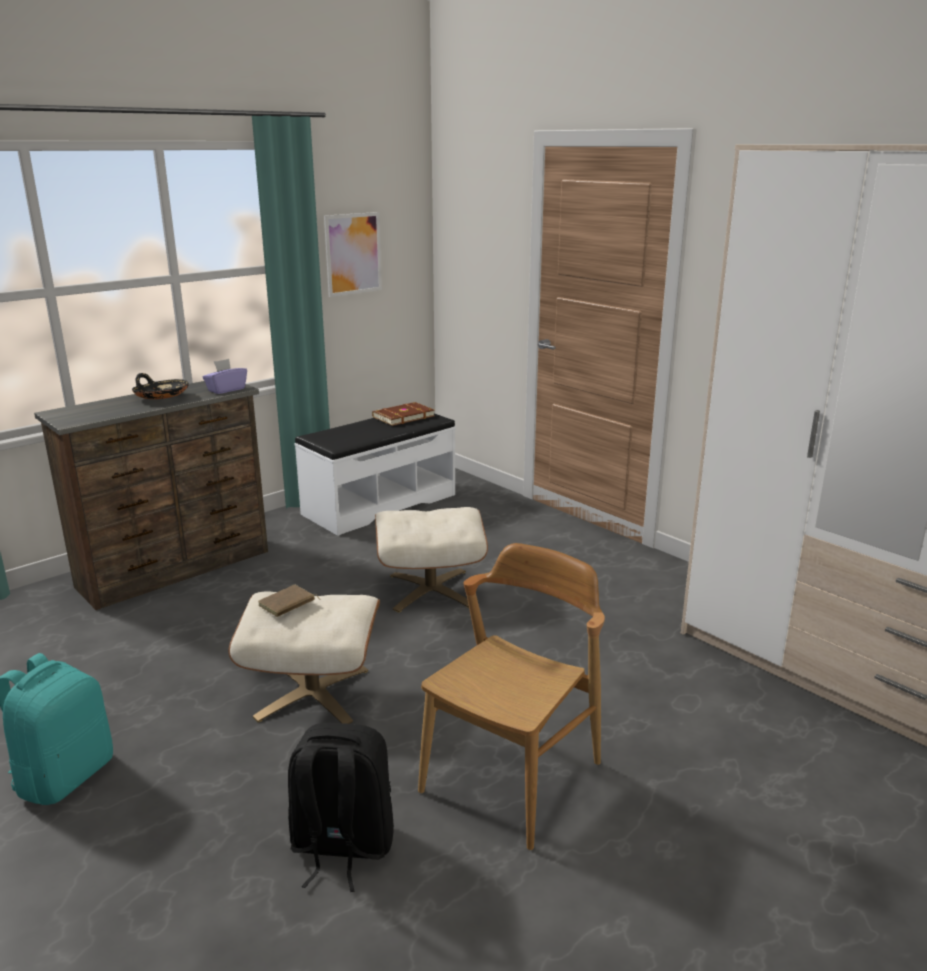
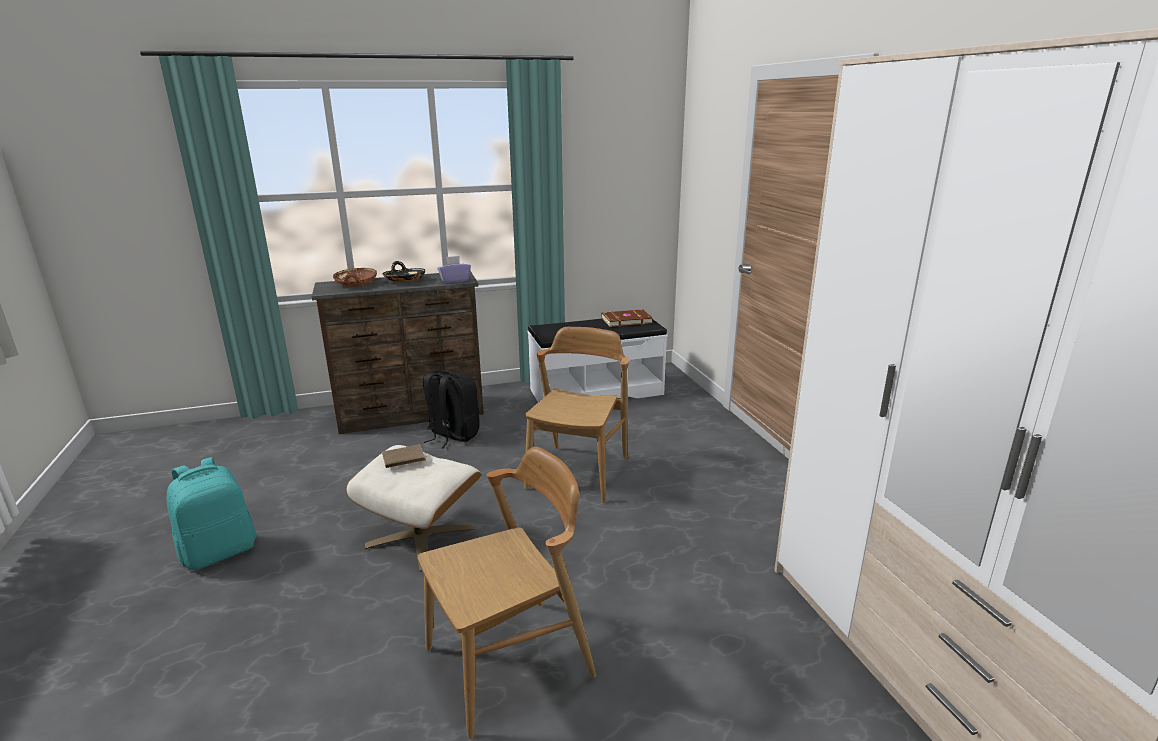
camera: 25 degrees right, 0 degrees up
black backpack [288,723,394,892] -> black backpack moved to [423,370,480,449]
picture [324,212,382,297] -> none
beige ottoman [375,507,488,612] -> brown chair [524,327,629,503]
none -> brown bowl [333,268,377,287]

